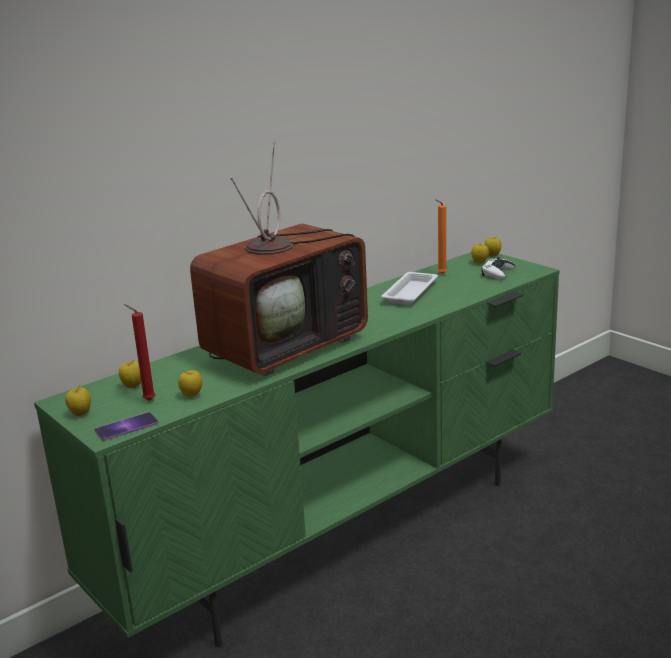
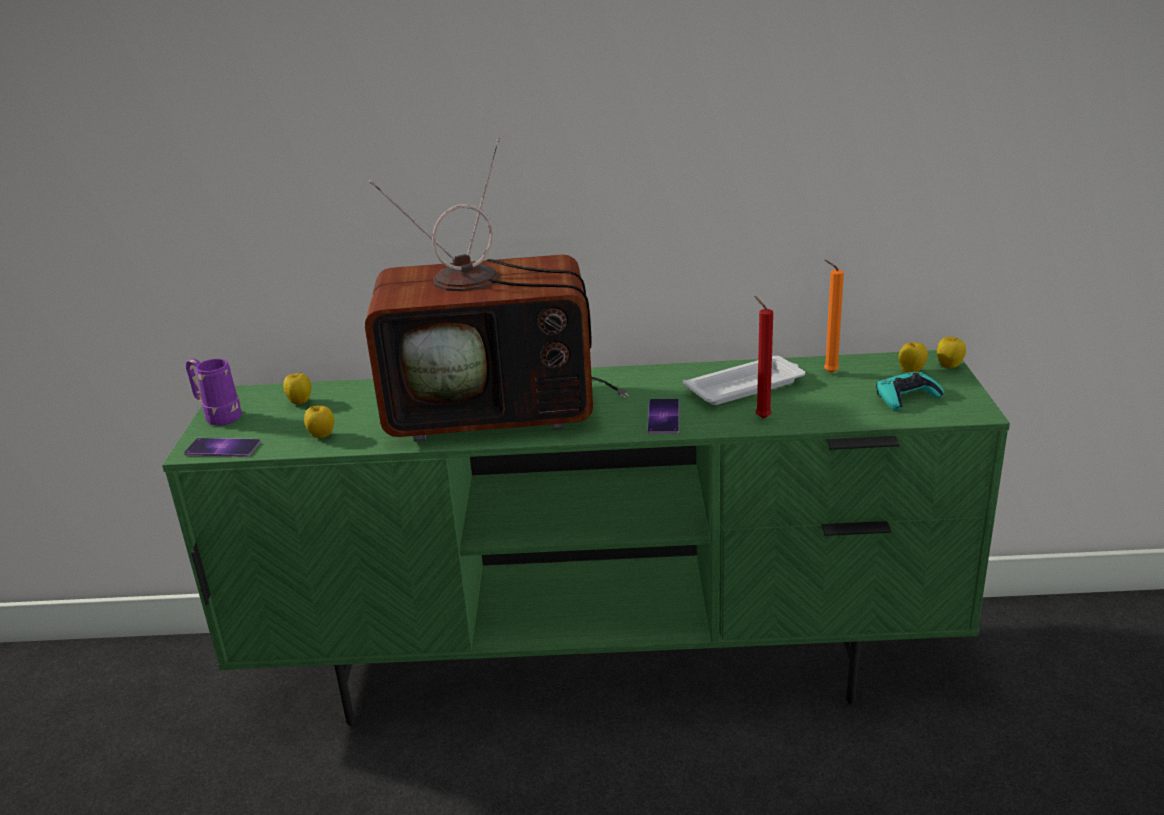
camera: 40 degrees right, 5 degrees up
apple [65,385,91,416] -> purple mug [186,359,242,426]
red candle [124,304,155,401] -> red candle moved to [754,296,773,419]
white game controller [481,257,515,280] -> turquoise game controller [876,371,944,410]
none -> phone [647,399,679,434]

